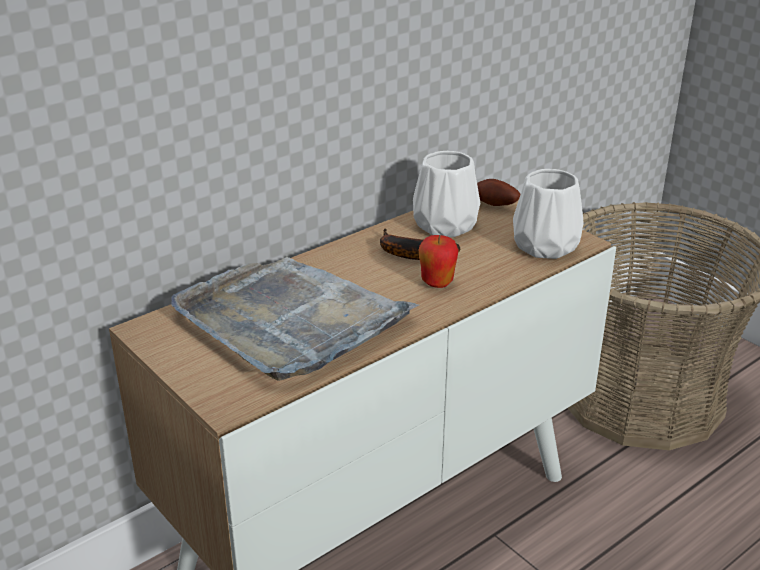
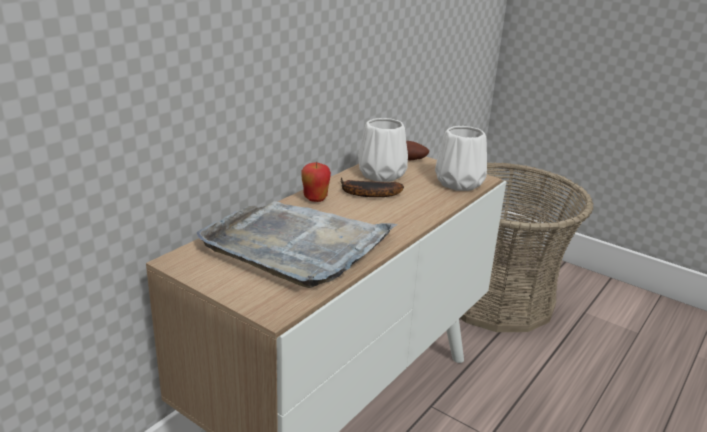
camera: 15 degrees left, 5 degrees down
apple [419,235,458,288] -> apple moved to [301,161,331,202]

